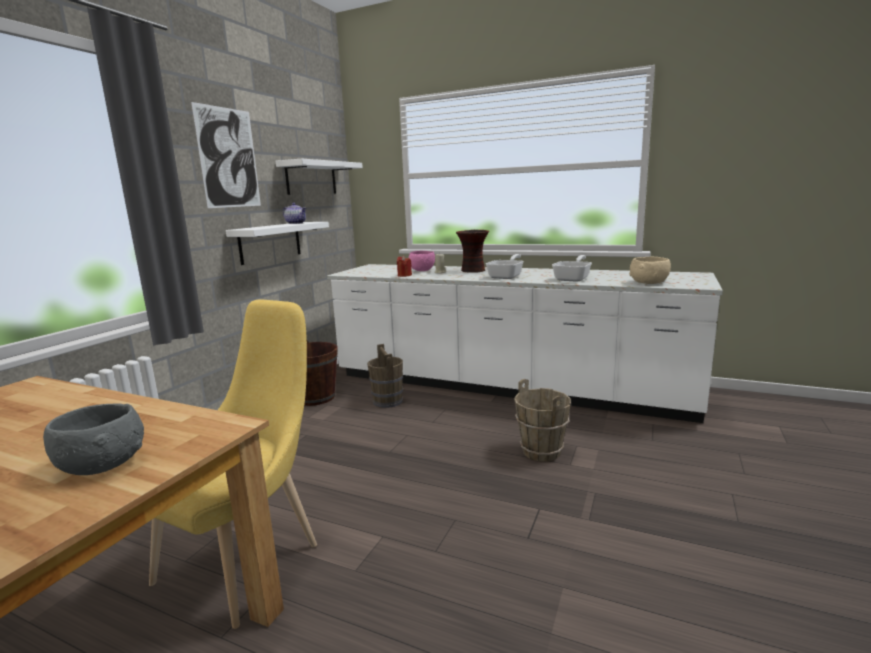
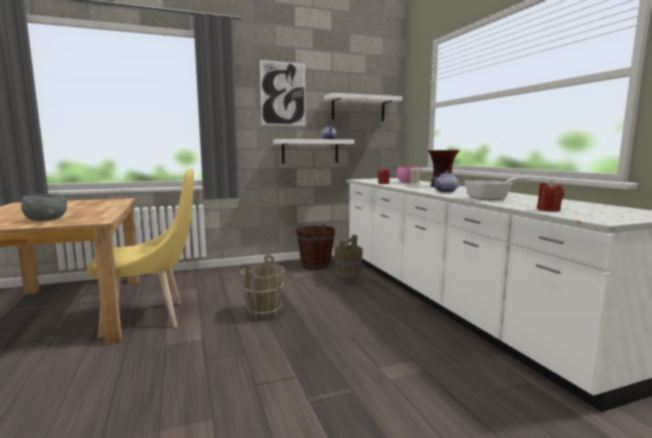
camera: 45 degrees right, 5 degrees down
frying pan [486,254,524,279] -> teapot [432,171,462,192]
brown bucket [514,379,571,462] -> brown bucket moved to [241,255,285,320]
beige bowl [629,257,671,284] -> red candle [537,180,564,212]

